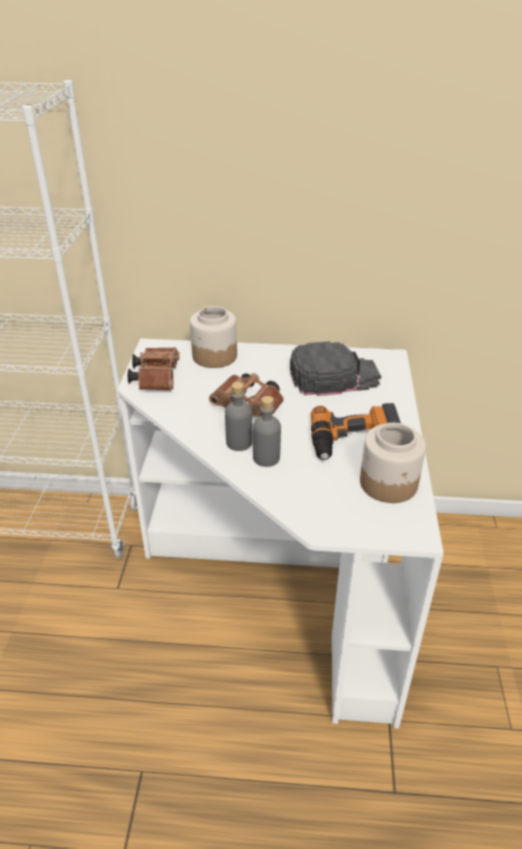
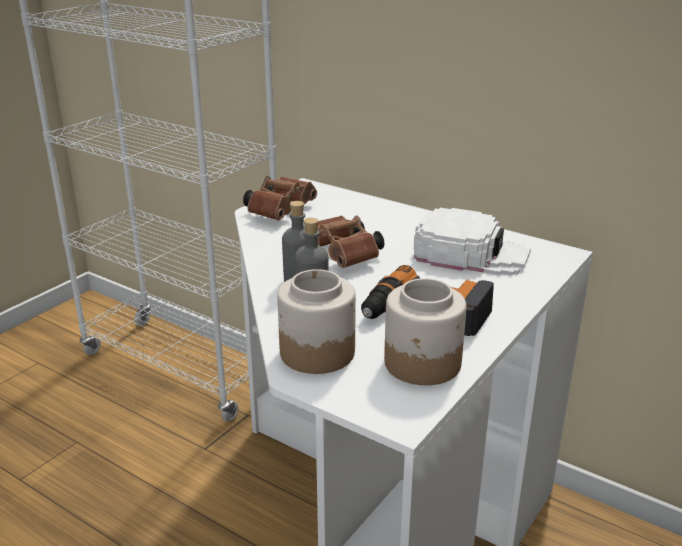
camera: 30 degrees right, 10 degrees down
jar [190,306,237,368] -> jar moved to [277,269,356,374]
black cap [290,341,381,396] -> white cap [414,208,531,276]

